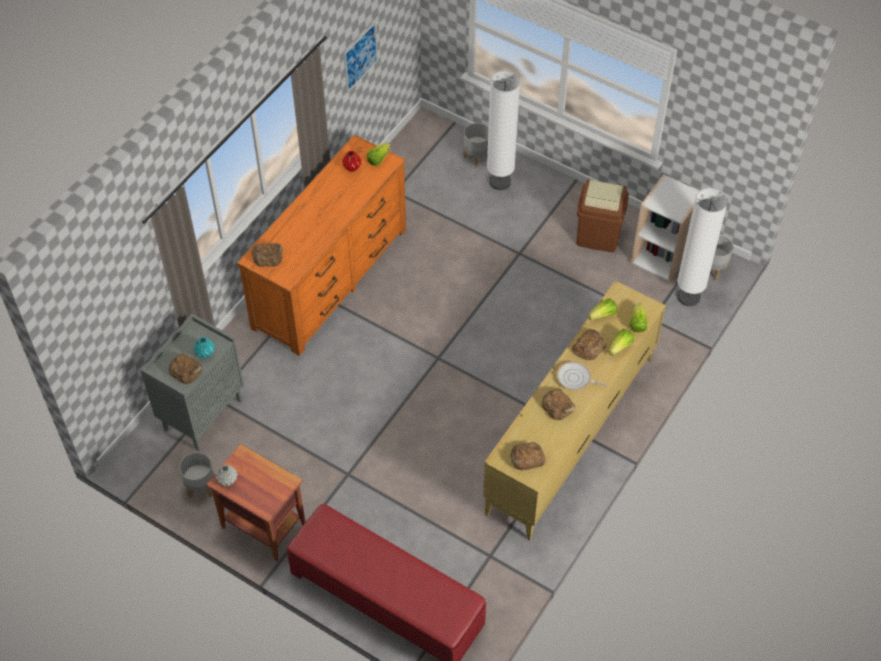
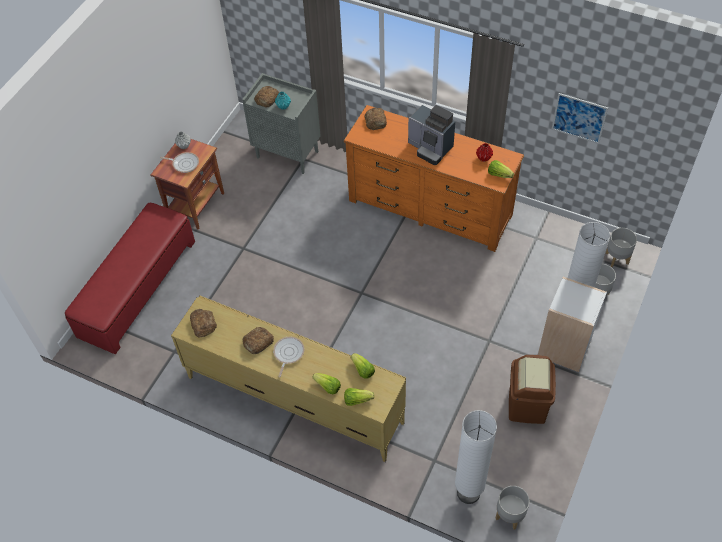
camera: 85 degrees right, 0 degrees up
grey planter [179,452,214,498] -> grey planter moved to [605,228,637,267]
bread [572,329,606,360] -> none
bookcase [631,174,699,282] -> bookcase moved to [538,277,607,372]
none -> frying pan [160,152,199,173]
none -> coffee machine [408,105,455,165]

